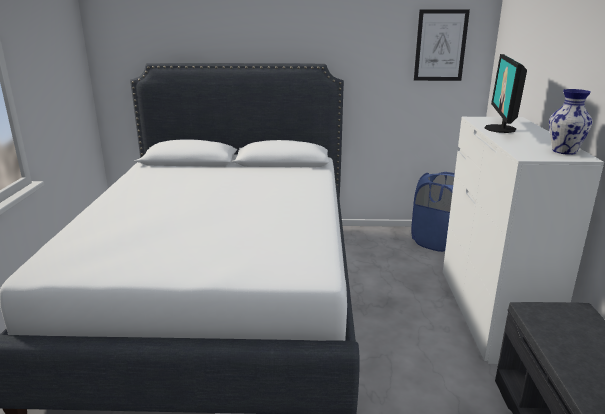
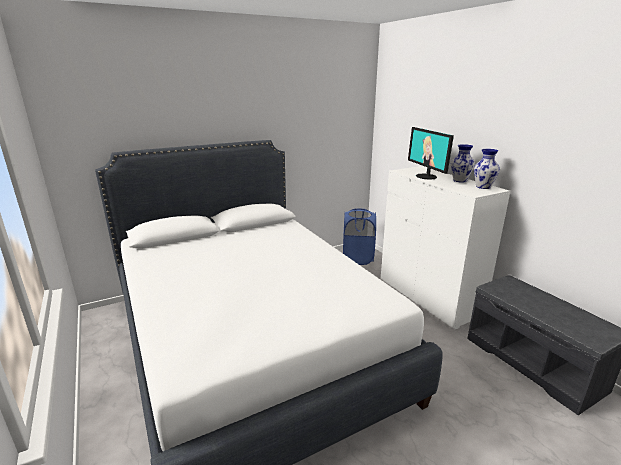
camera: 30 degrees left, 0 degrees up
picture [414,9,470,81] -> none
none -> vase [451,144,475,182]

